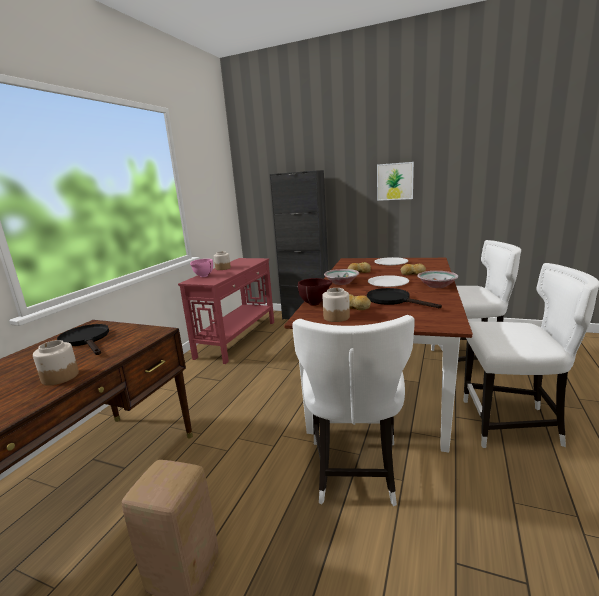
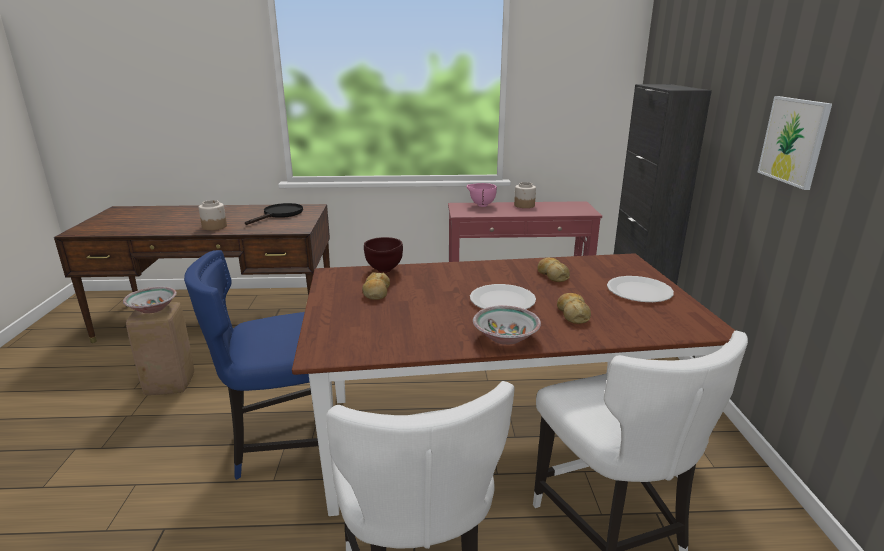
camera: 65 degrees right, 5 degrees up
white chair [292,315,415,506] -> blue chair [184,250,318,480]
jar [322,288,350,322] -> none
bowl [324,269,359,285] -> bowl moved to [123,287,177,314]
black frying pan [367,288,442,308] -> none

